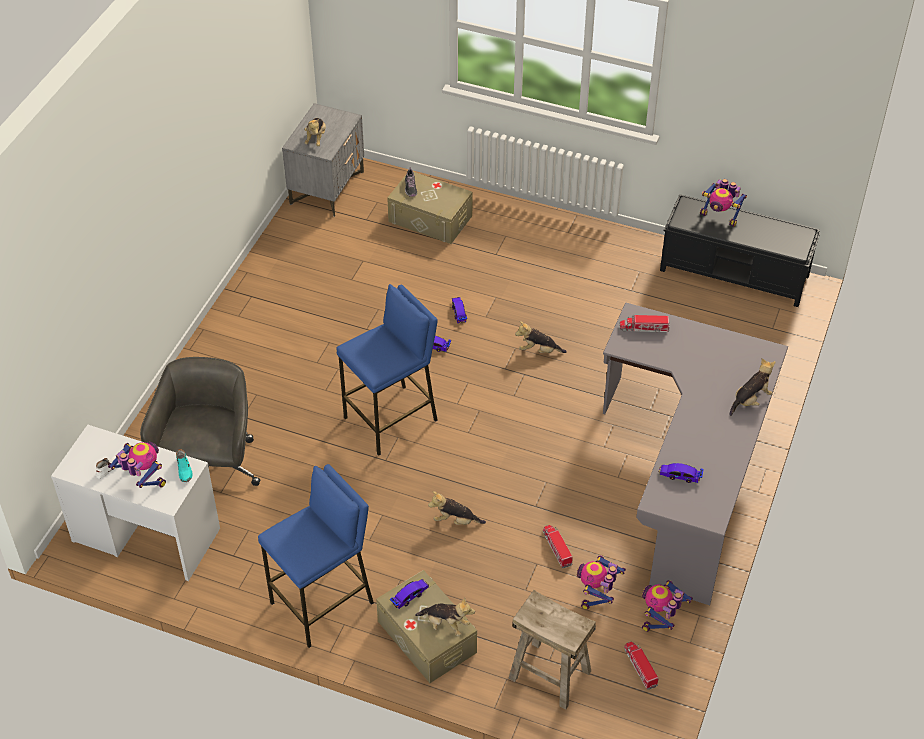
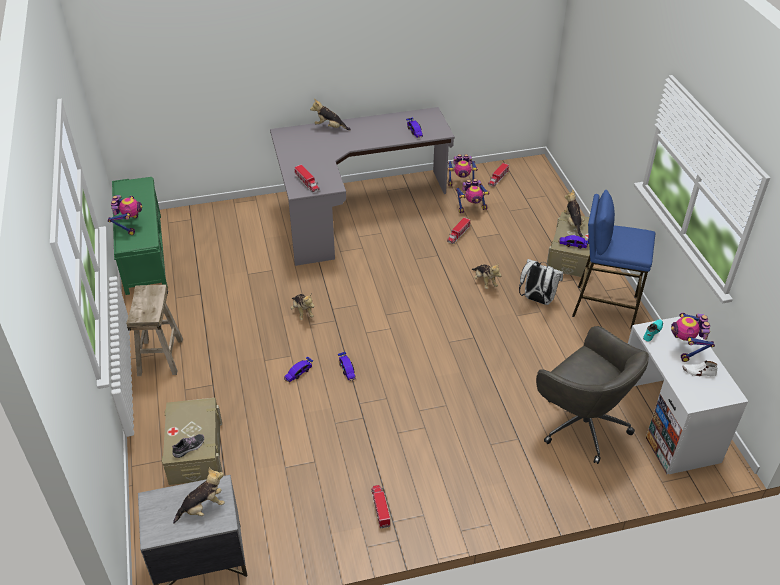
camera: 125 degrees left, 5 degrees down
grey office chair [140,357,260,486] -> grey office chair turned 105 degrees counterclockwise [536,326,649,464]
blue stool [336,284,438,456] -> none
beige stool [508,590,596,710] -> beige stool moved to [126,285,183,376]
black bench [660,194,820,307] -> green bench [112,177,168,295]
none -> toy truck [371,485,390,528]
none -> white backpack [519,259,563,305]

